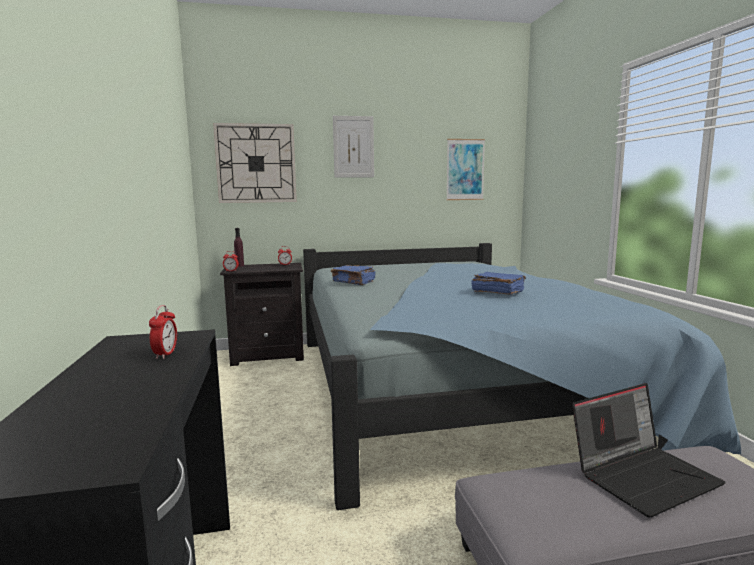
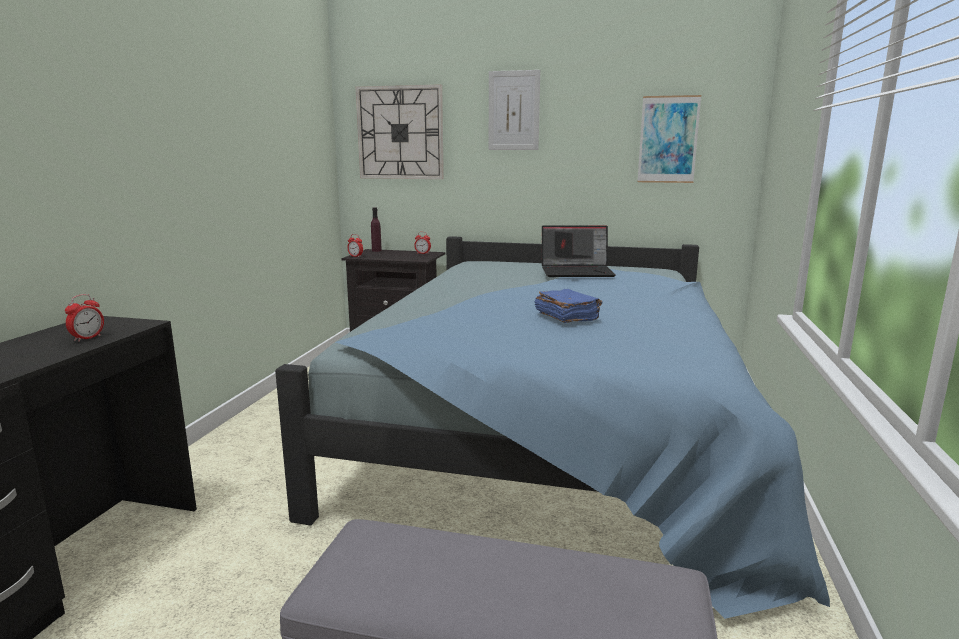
camera: 25 degrees right, 5 degrees up
blue book [331,265,375,285] -> none
laptop [572,383,726,518] -> laptop moved to [542,226,616,277]

